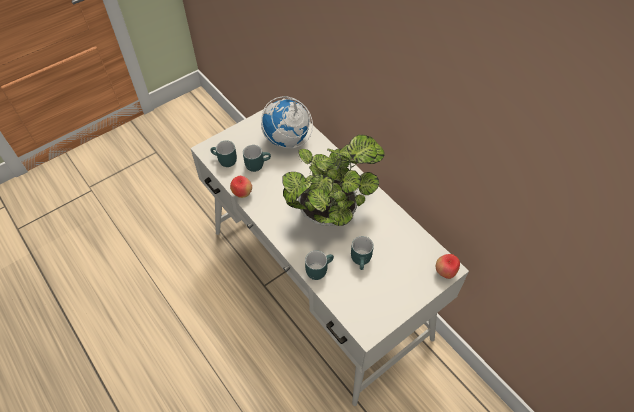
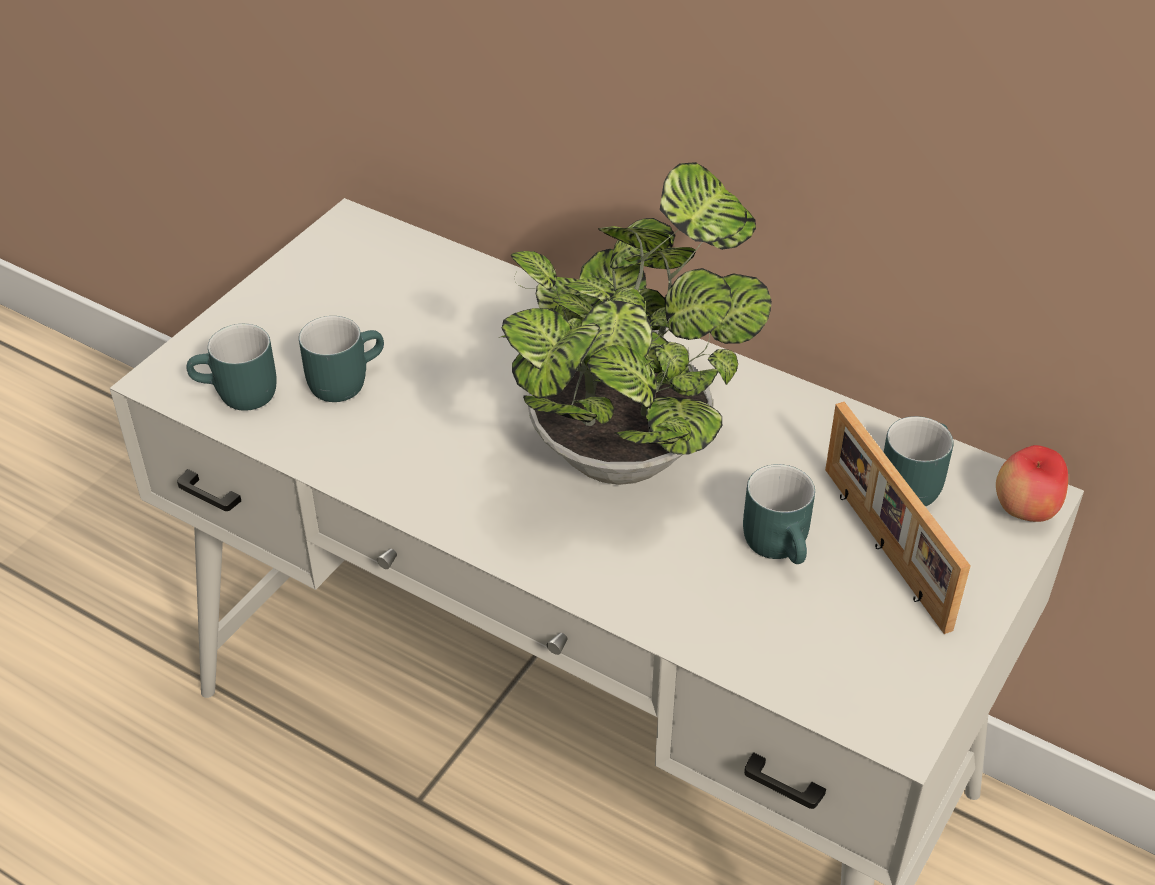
camera: 20 degrees left, 10 degrees down
apple [230,176,252,198] -> none
globe [261,96,313,148] -> none
turquoise mug [305,250,334,280] -> turquoise mug moved to [884,416,953,506]
none -> picture frame [825,402,970,634]

